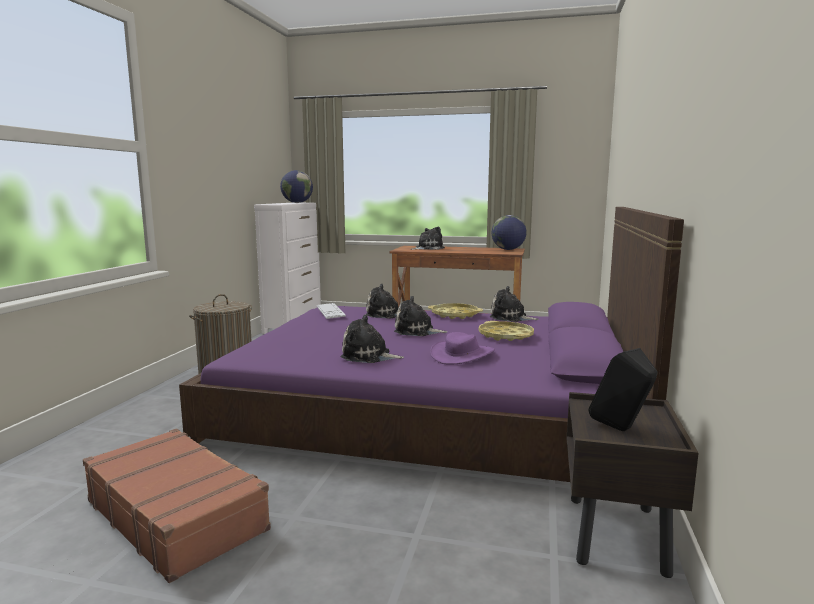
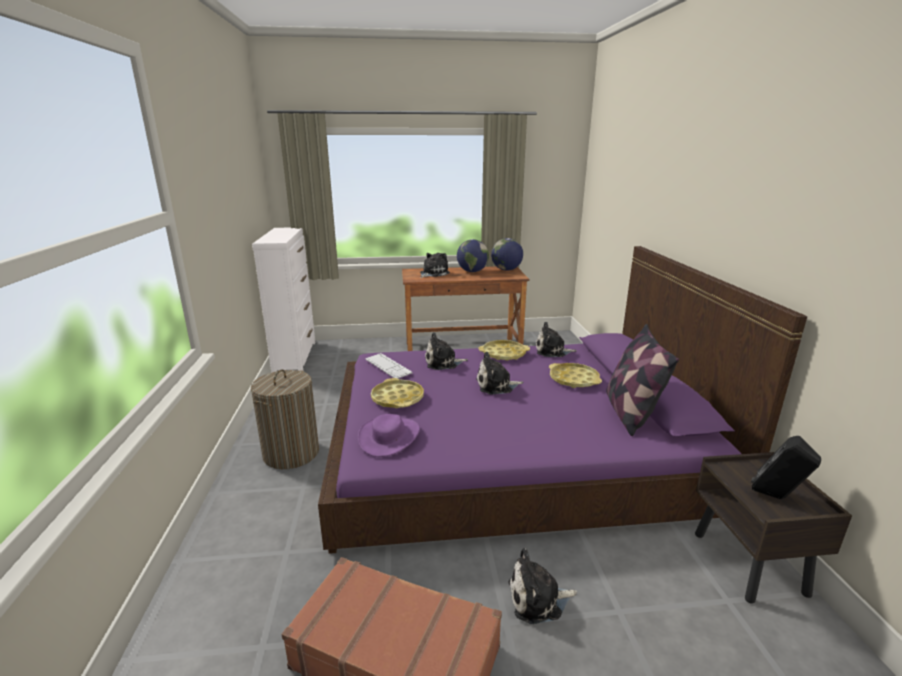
camera: 20 degrees left, 10 degrees up
globe [280,170,313,203] -> globe moved to [457,239,489,272]
plush toy [341,314,404,363] -> plush toy moved to [508,548,577,624]
purple hat [430,332,495,365] -> purple hat moved to [358,414,420,457]
none -> yellow tray [371,378,424,408]
none -> pillow [606,324,679,436]

